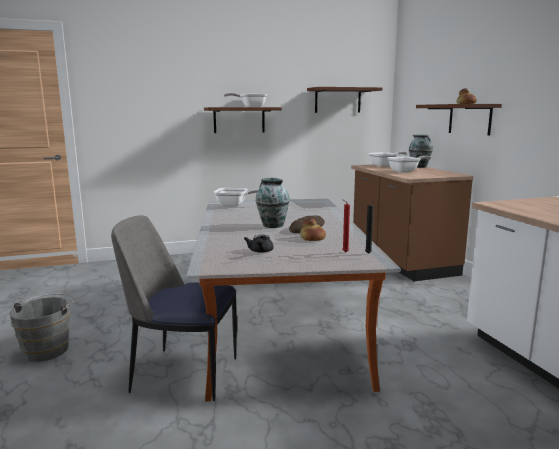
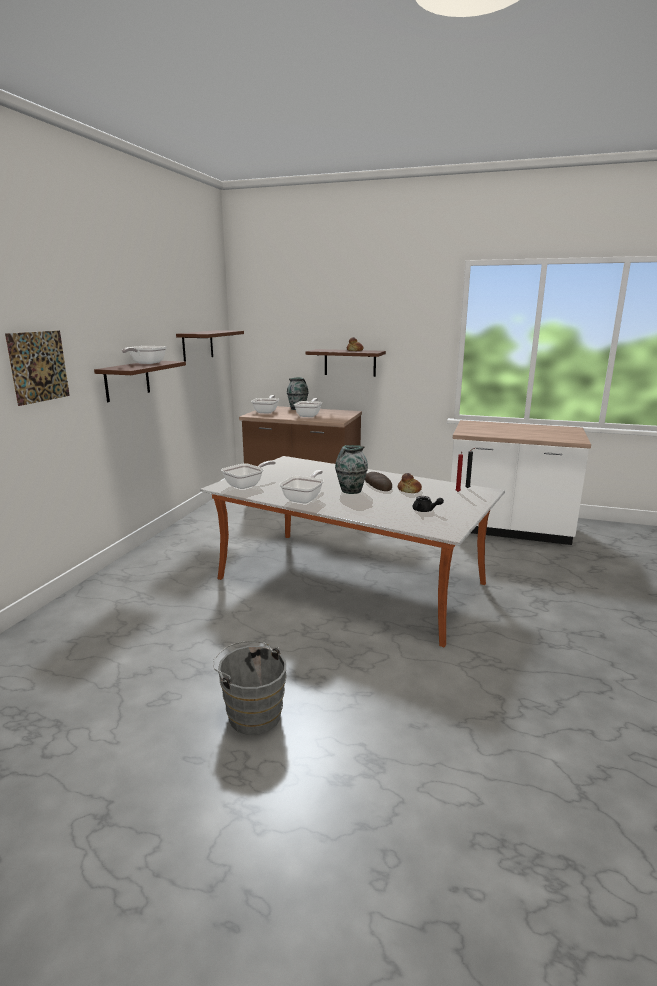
camera: 55 degrees left, 5 degrees up
chair [111,215,237,401] -> none
none -> picture [5,331,70,406]
none -> frying pan [280,470,324,504]

